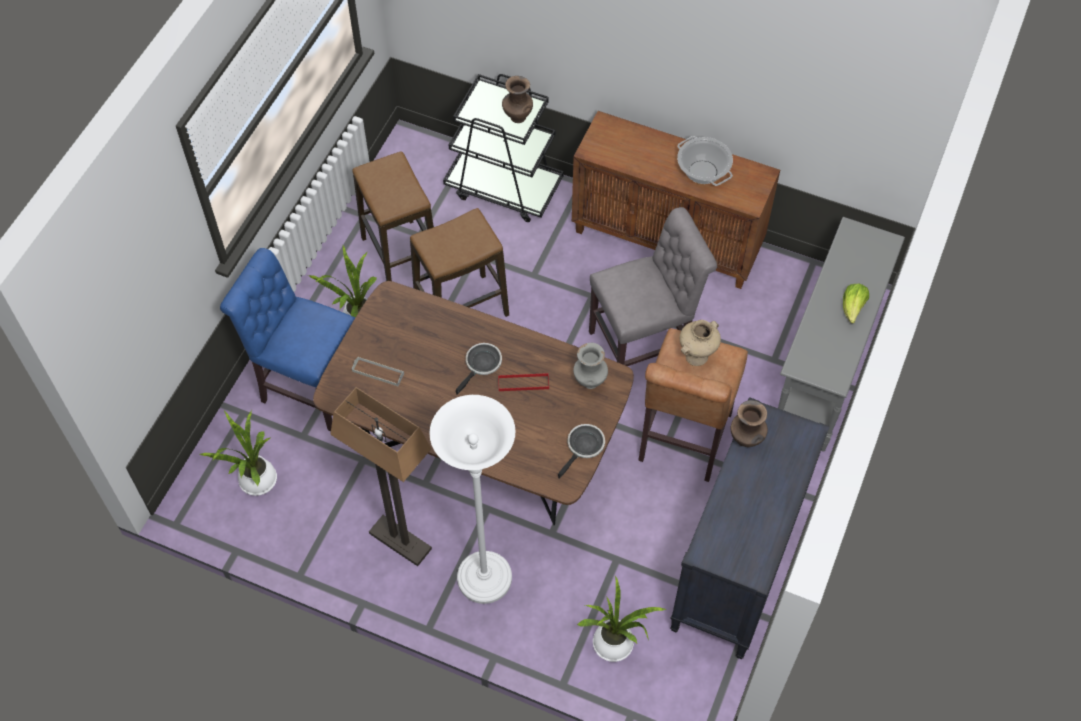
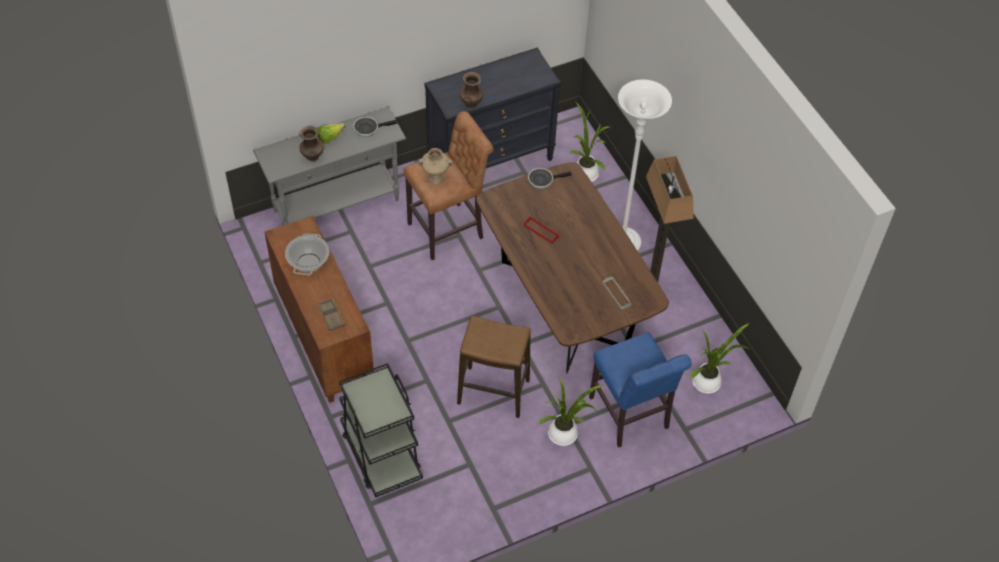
camera: 140 degrees left, 5 degrees down
stool [352,151,434,281] -> none
frying pan [456,343,502,394] -> frying pan moved to [353,117,397,137]
brown vase [502,76,533,123] -> brown vase moved to [299,126,324,162]
grey vase [573,343,608,389] -> none
grey chair [589,207,717,366] -> none
none -> brown tray [318,298,345,331]

